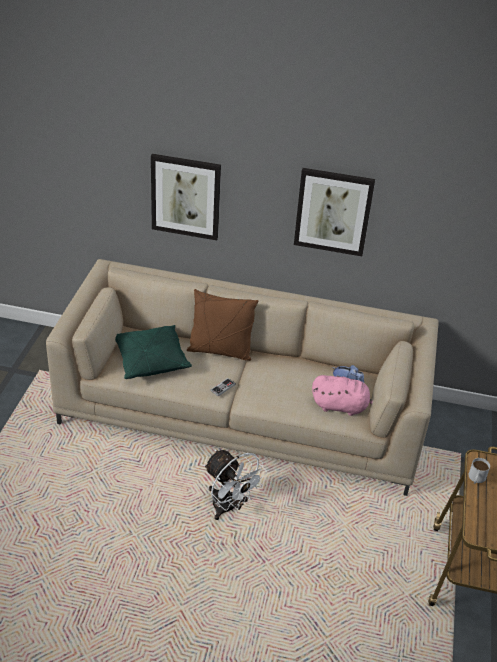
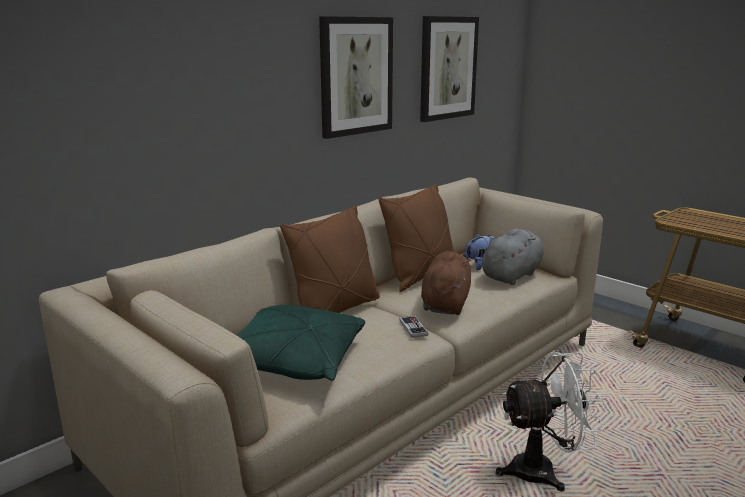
camera: 55 degrees left, 20 degrees down
picture [151,154,221,240] -> picture moved to [420,16,479,122]
pink plush toy [312,375,373,416] -> grey plush toy [482,228,544,285]
white mug [469,458,490,484] -> none
none -> brown pillow [378,184,454,292]
none -> brown plush toy [421,251,471,315]

